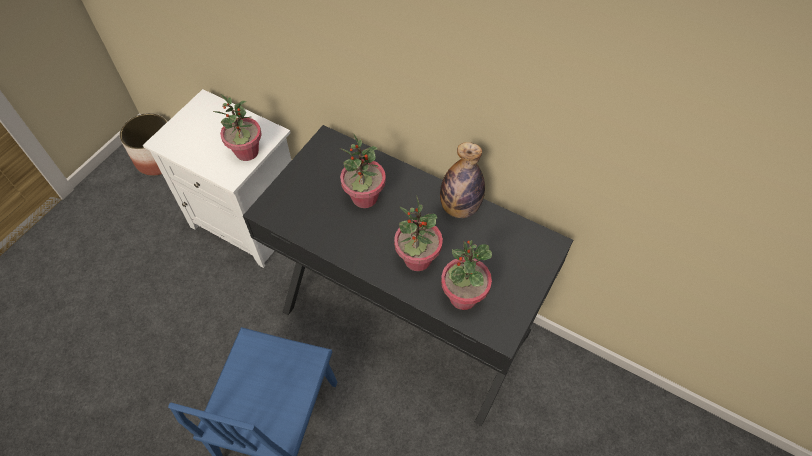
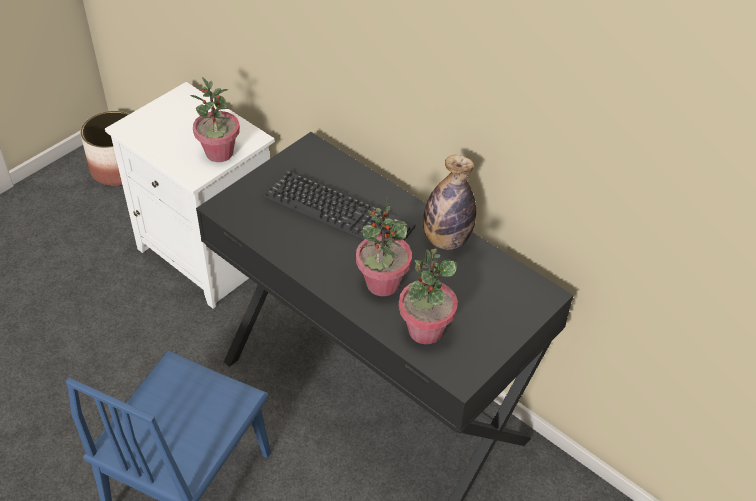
camera: 10 degrees right, 10 degrees down
potted plant [340,133,386,208] -> keyboard [263,171,416,241]

